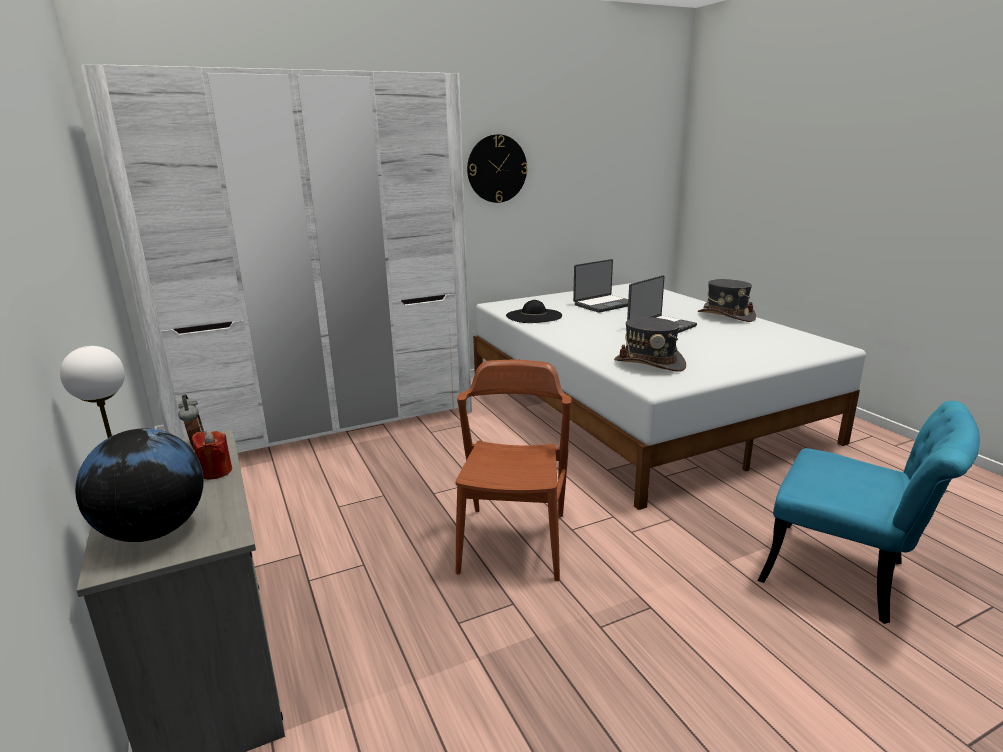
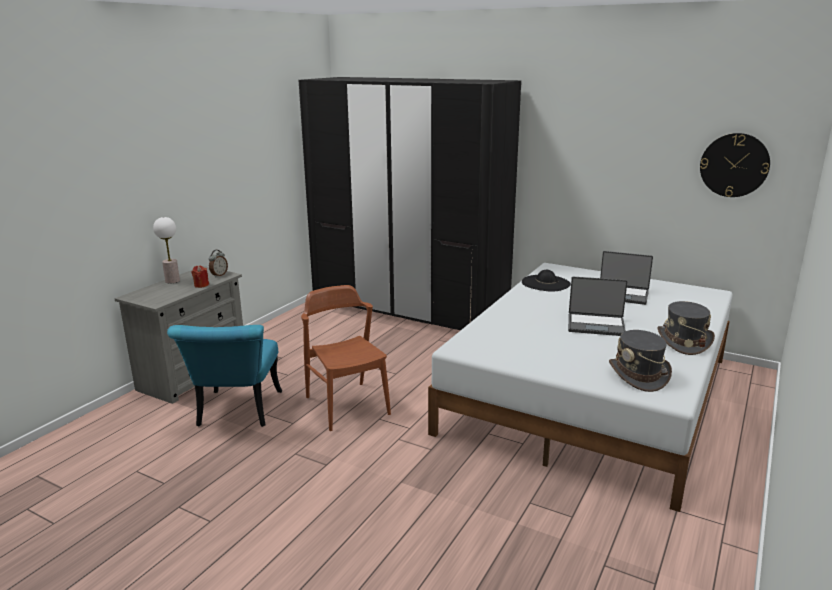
camera: 55 degrees right, 0 degrees up
globe [75,428,204,542] -> none
white wardrobe [81,64,472,453] -> black wardrobe [299,77,521,330]
brown chair [455,360,572,581] -> brown chair turned 90 degrees counterclockwise [301,285,391,431]
wall clock [467,134,528,203] -> wall clock moved to [700,133,770,197]
grey hat [614,317,686,372] -> grey hat moved to [609,330,672,392]
turquoise chair [758,401,980,624] -> turquoise chair moved to [167,325,282,427]

